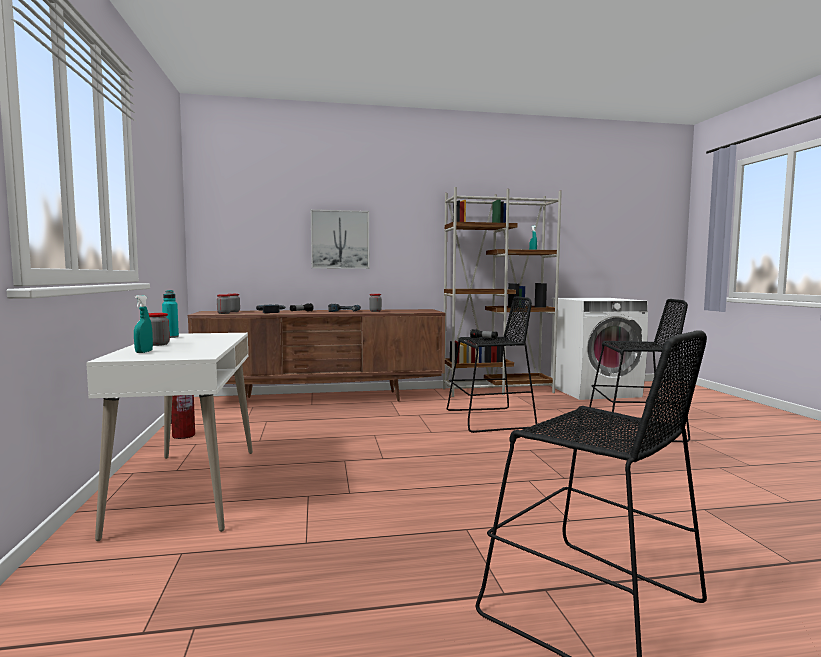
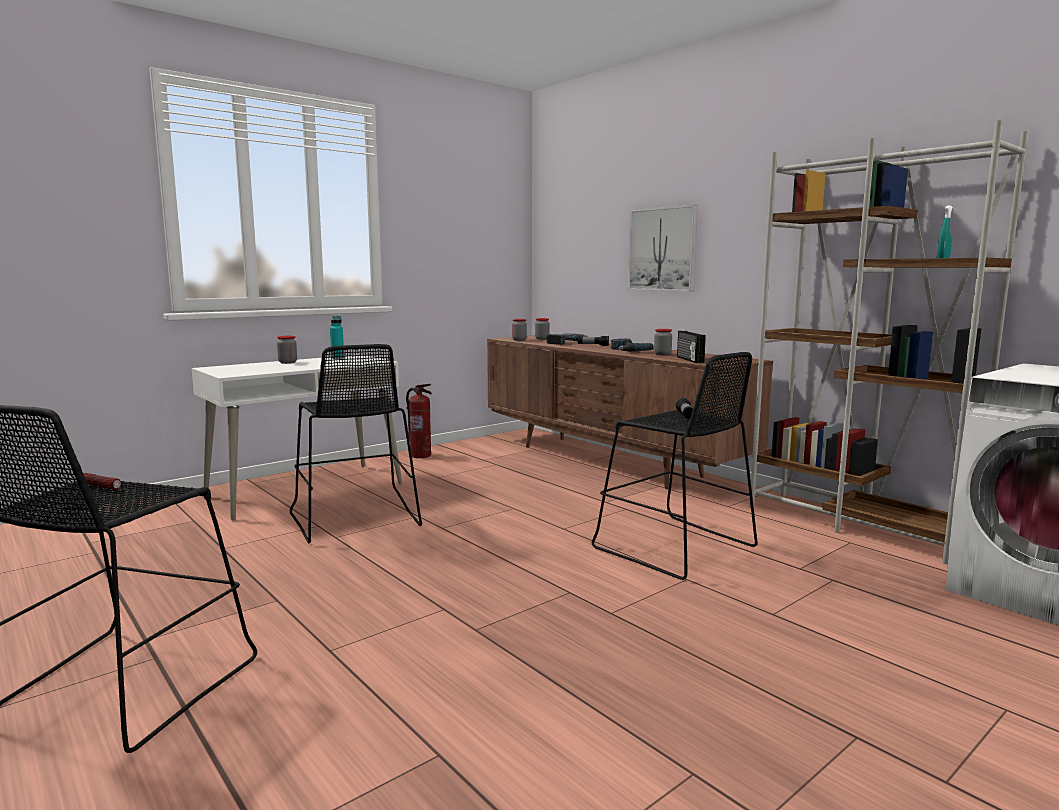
camera: 60 degrees right, 5 degrees up
turquoise spray bottle [134,295,153,353] -> none
black stool [589,299,690,442] -> black stool moved to [290,344,422,543]
none -> flashlight [83,473,121,490]
none -> radio [677,331,706,363]

